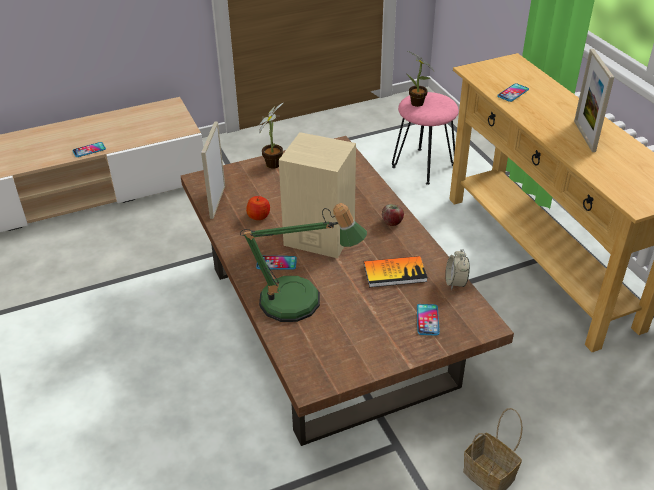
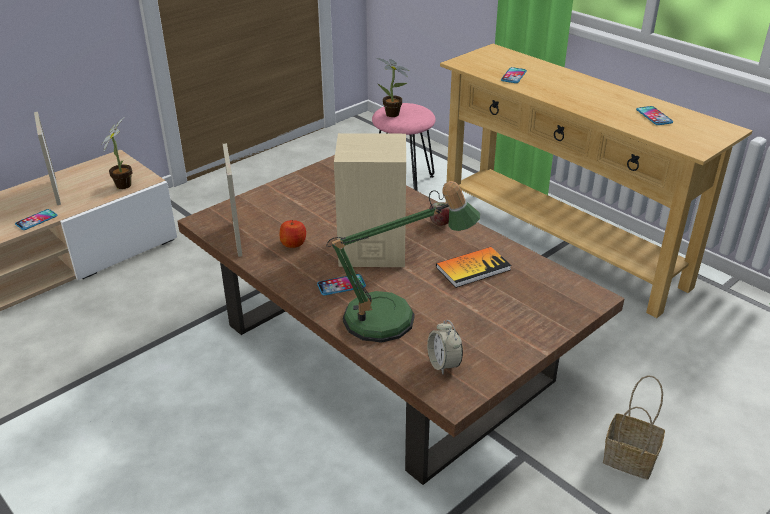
camera: 20 degrees left, 5 degrees down
potted plant [259,103,283,169] -> potted plant moved to [101,118,132,189]
phone [417,304,440,336] -> phone moved to [636,106,673,125]
alarm clock [445,249,470,290] -> alarm clock moved to [427,320,463,374]
picture frame [574,49,614,152] -> picture frame moved to [34,112,61,205]

